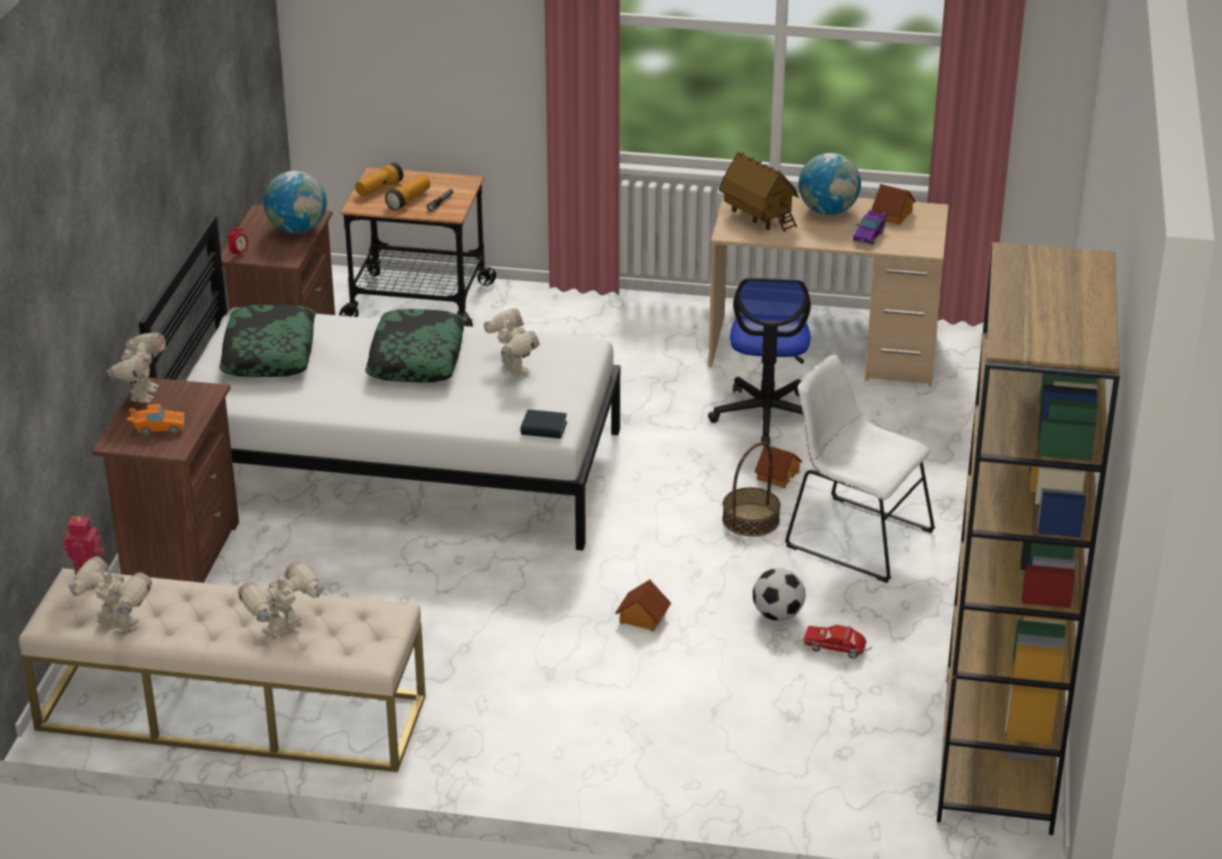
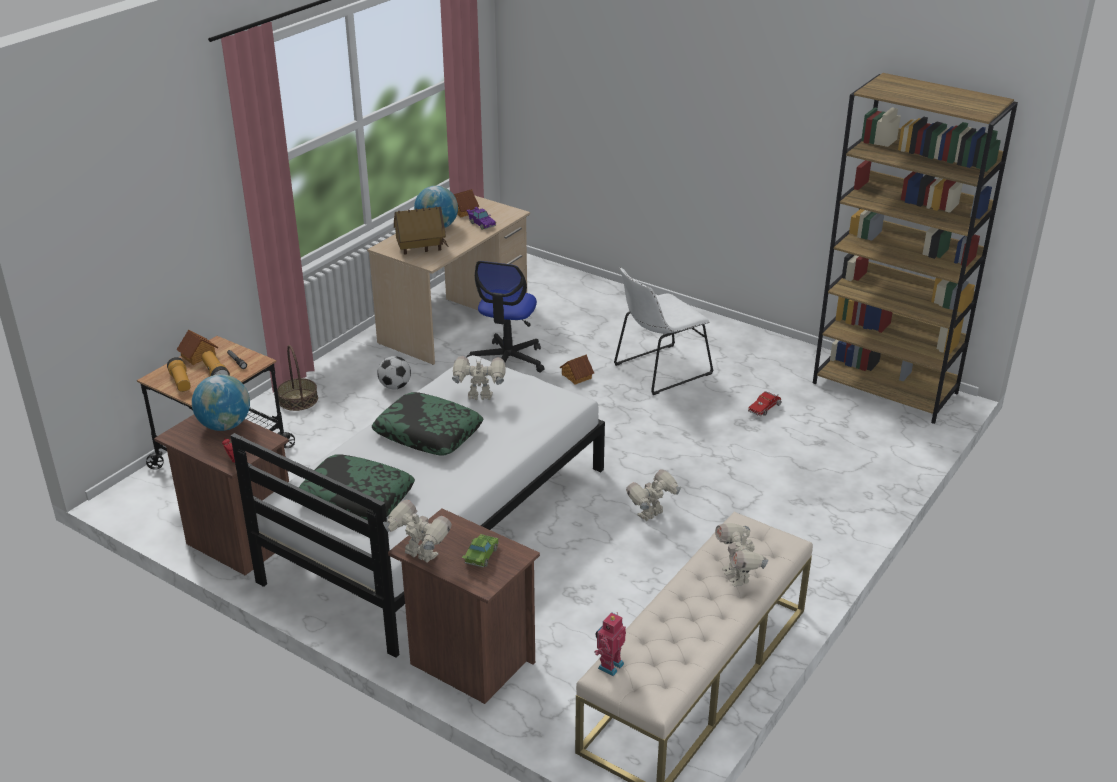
camera: 65 degrees left, 0 degrees up
toy robot [68,556,152,631] -> toy robot moved to [626,469,681,521]
orange toy car [127,404,185,436] -> green toy car [462,534,499,568]
book [521,410,567,439] -> none
toy house [615,579,671,632] -> toy house moved to [176,330,218,365]
office chair [708,278,811,445] -> office chair turned 75 degrees clockwise [466,261,545,373]
basket [722,442,781,537] -> basket moved to [277,345,318,411]
football [753,568,805,621] -> football moved to [377,356,411,389]

